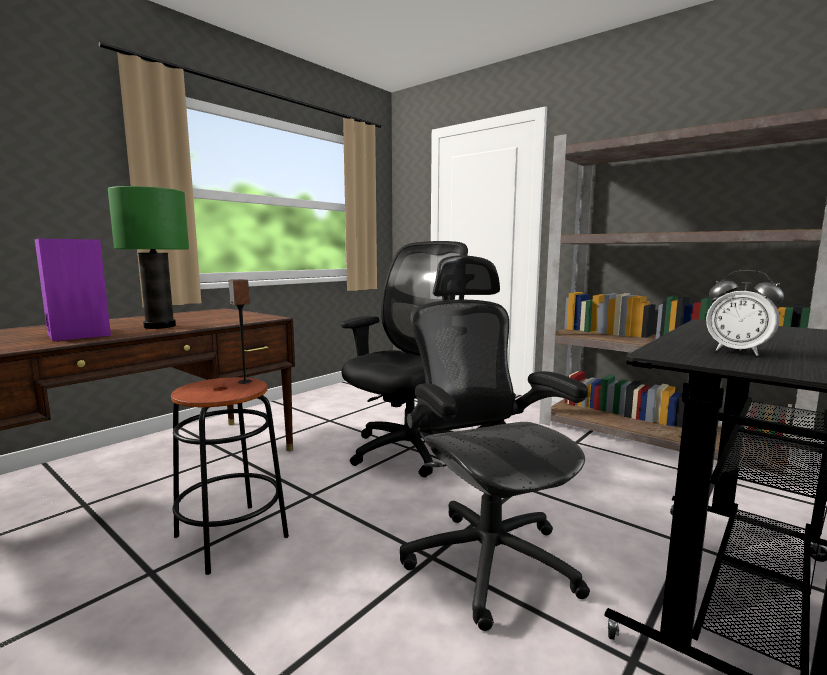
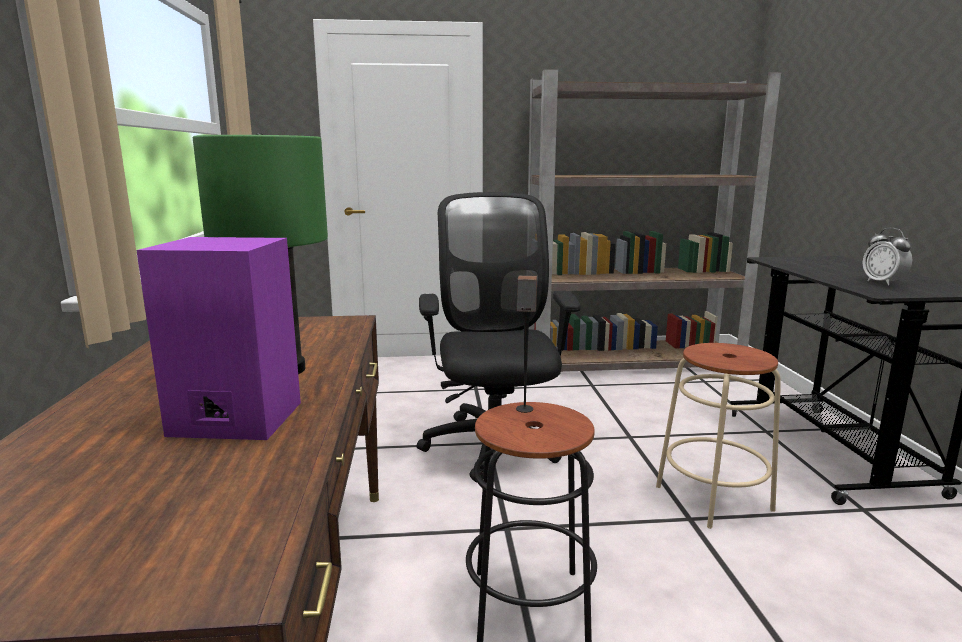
camera: 45 degrees left, 5 degrees up
office chair [400,255,590,631] -> beige stool [656,343,781,529]
alarm clock [706,270,784,356] -> alarm clock turned 75 degrees clockwise [863,228,912,286]

